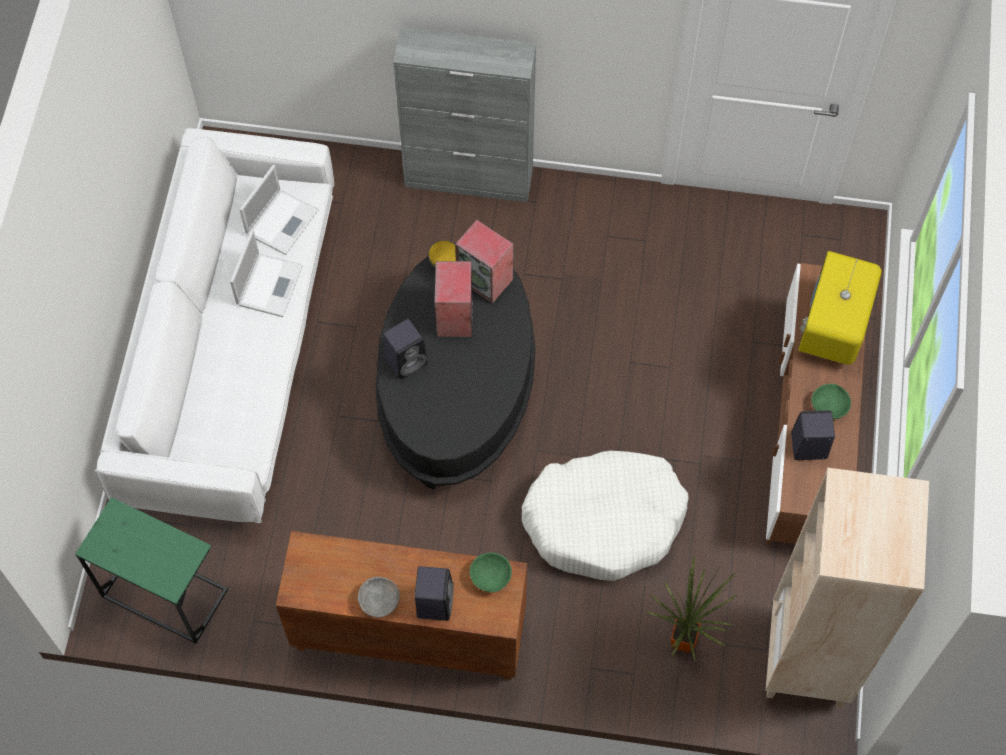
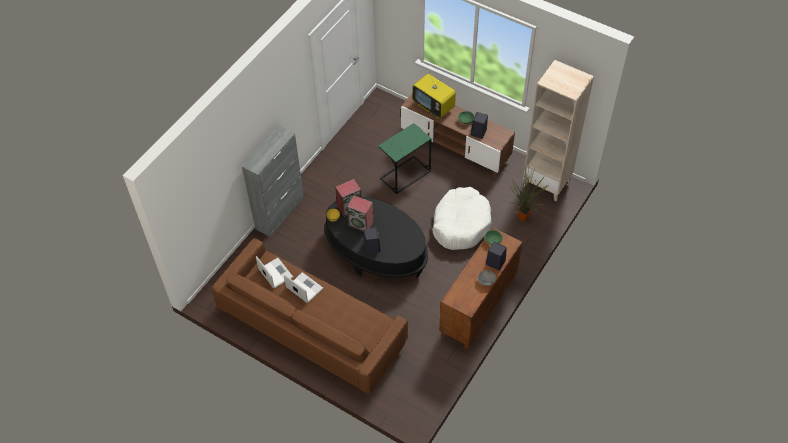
camera: 65 degrees left, 10 degrees down
green side table [75,497,228,644] -> green side table moved to [378,123,432,194]
white sofa [95,128,334,523] -> brown sofa [212,238,408,394]

